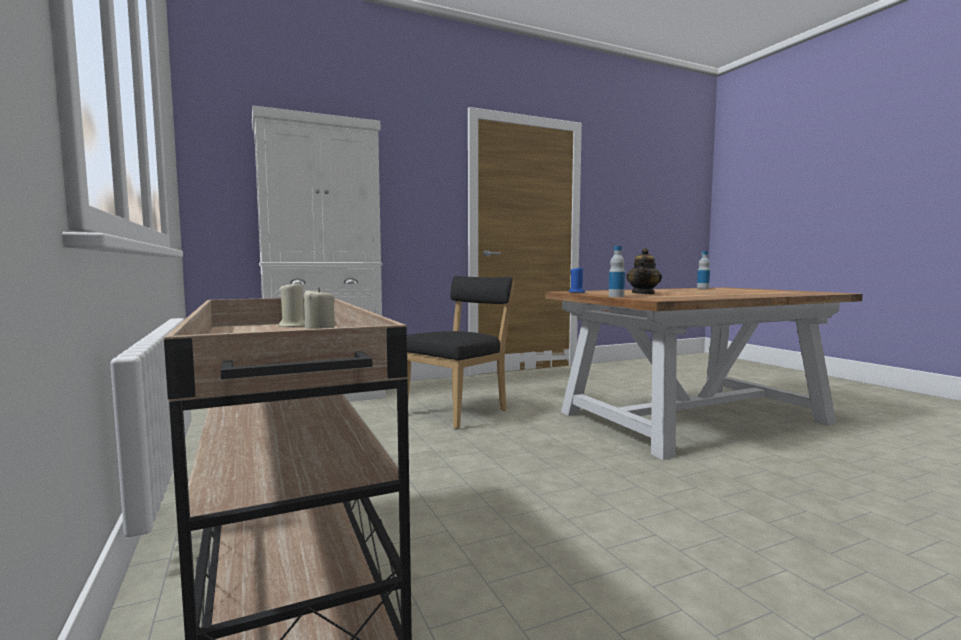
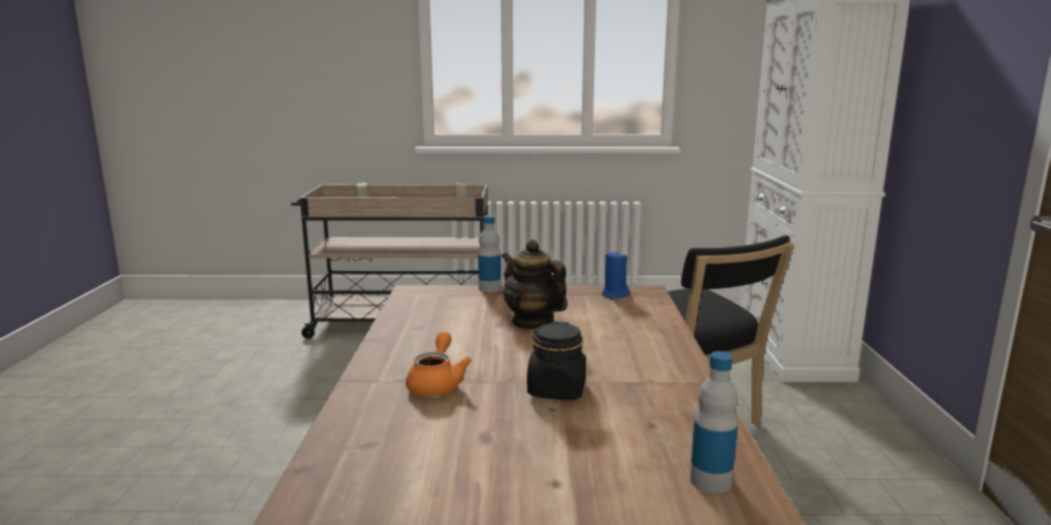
camera: 115 degrees right, 10 degrees up
none -> orange teapot [406,331,472,397]
none -> black jar [527,322,586,400]

